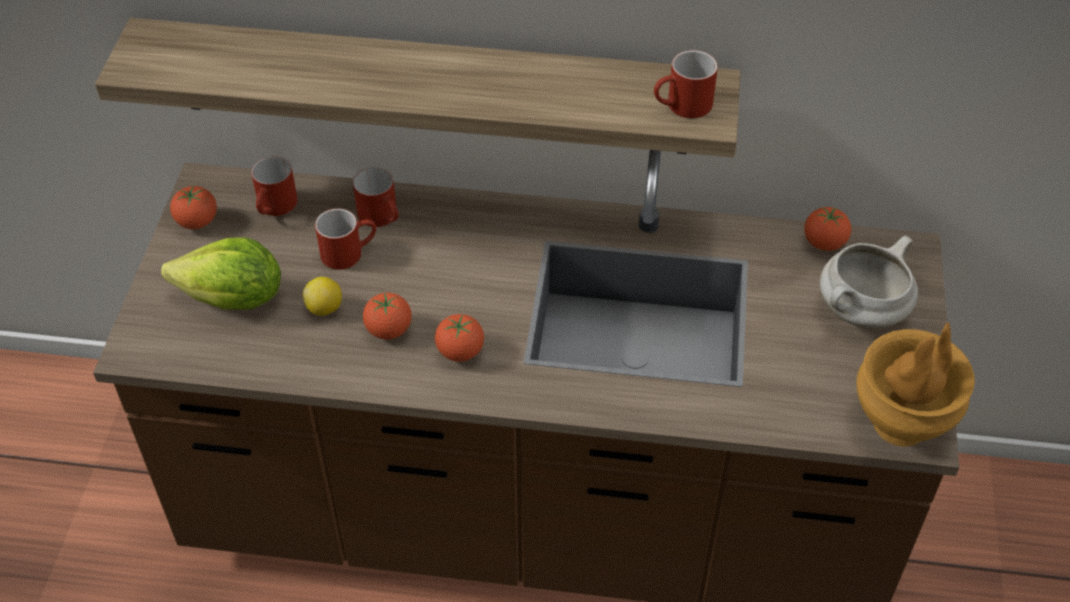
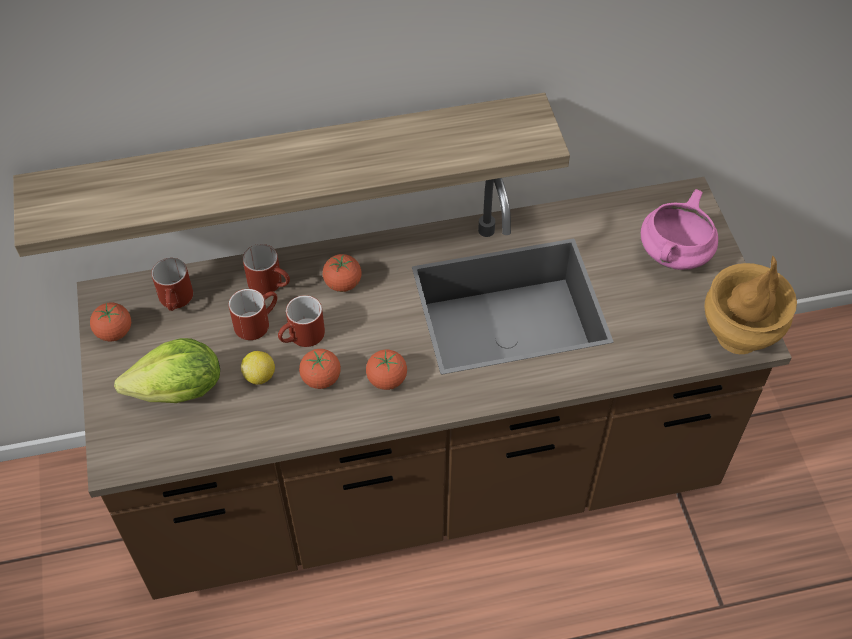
camera: 20 degrees left, 5 degrees up
red mug [654,50,718,118] -> red mug moved to [278,295,325,347]
tomato [804,207,851,251] -> tomato moved to [323,254,362,292]
white cooking pot [820,236,918,329] -> pink cooking pot [641,189,718,270]

